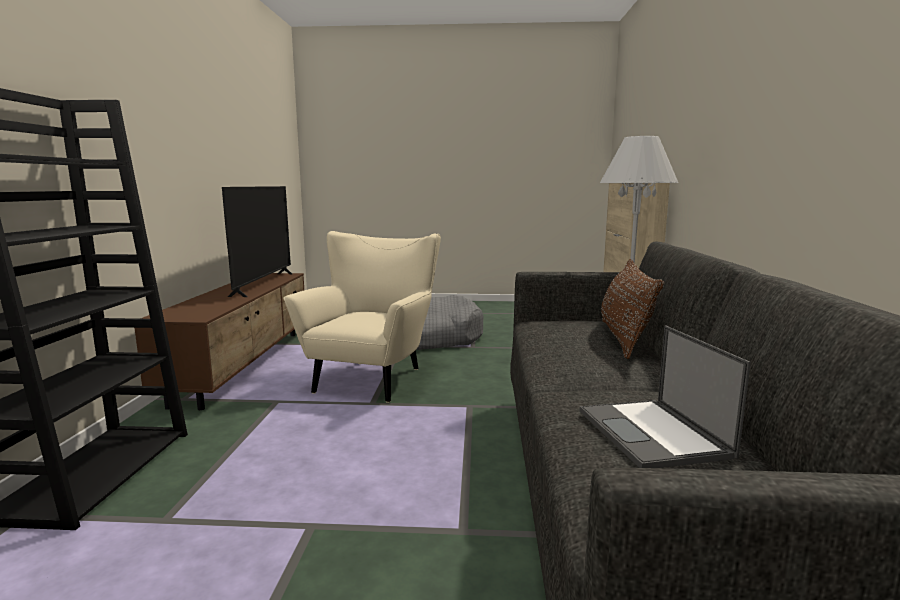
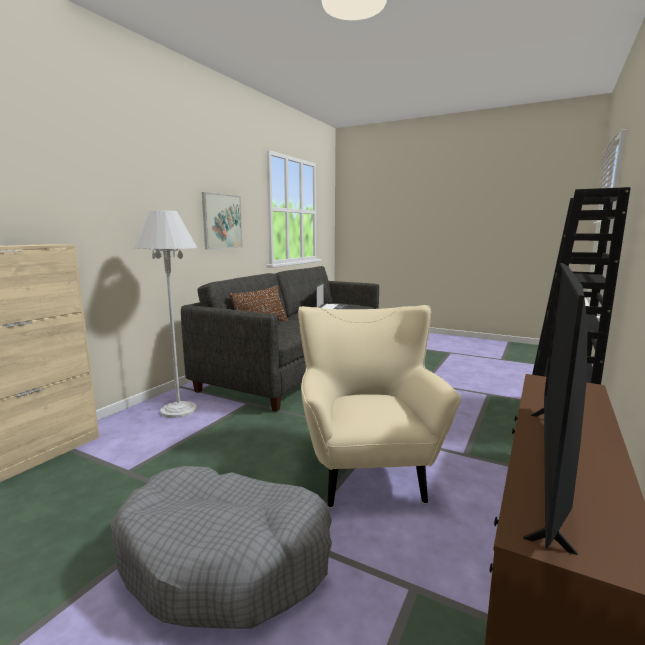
camera: 155 degrees left, 0 degrees up
beige armchair [283,231,441,403] -> beige armchair turned 135 degrees clockwise [298,305,461,508]
none -> picture [202,192,243,249]

